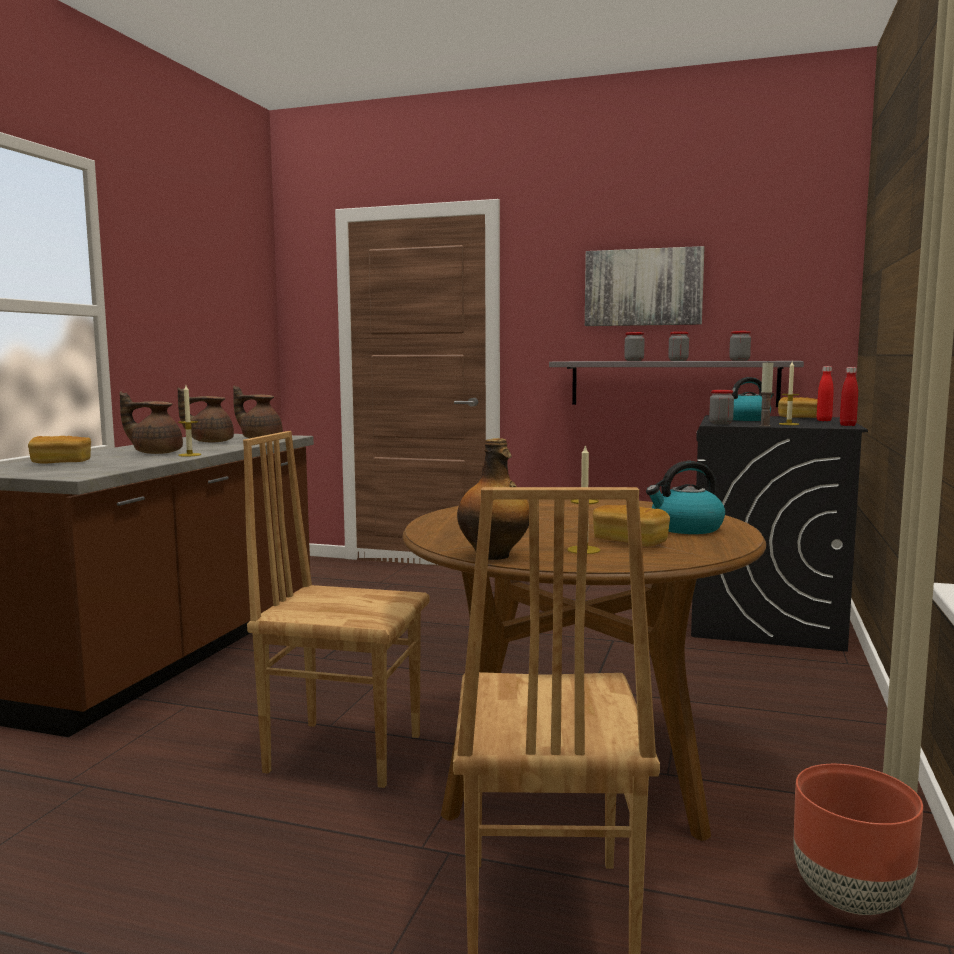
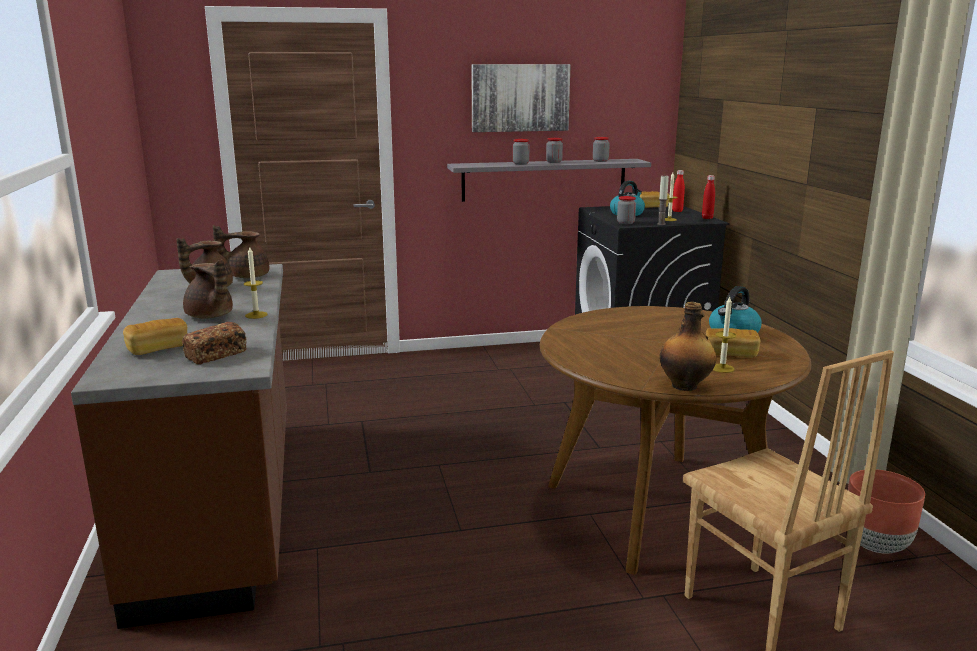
camera: 30 degrees left, 10 degrees up
brown teapot [120,391,183,454] -> brown teapot turned 105 degrees counterclockwise [183,259,233,319]
brown chair [243,431,430,788] -> none
none -> bread [182,322,247,365]

